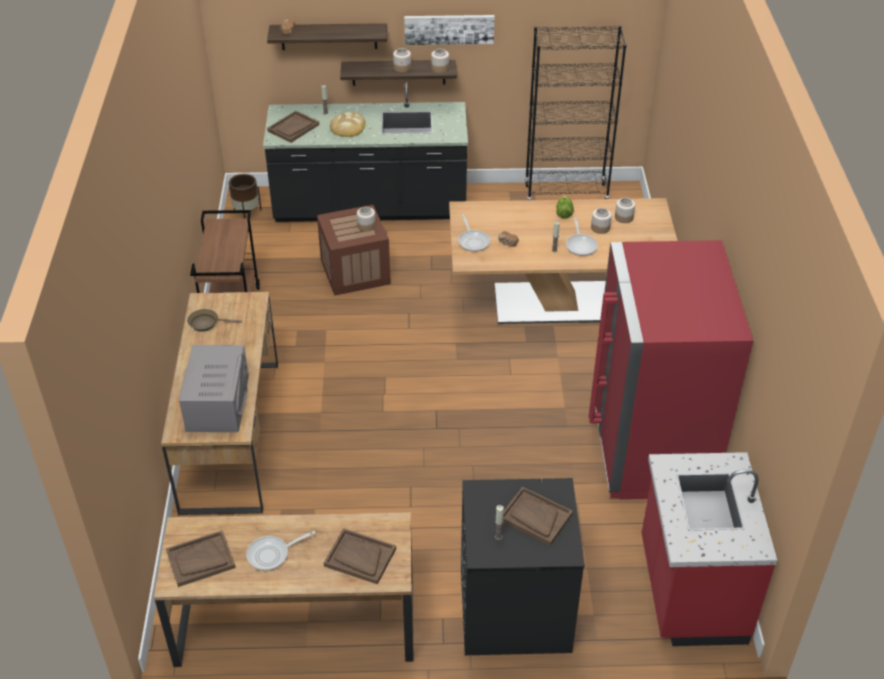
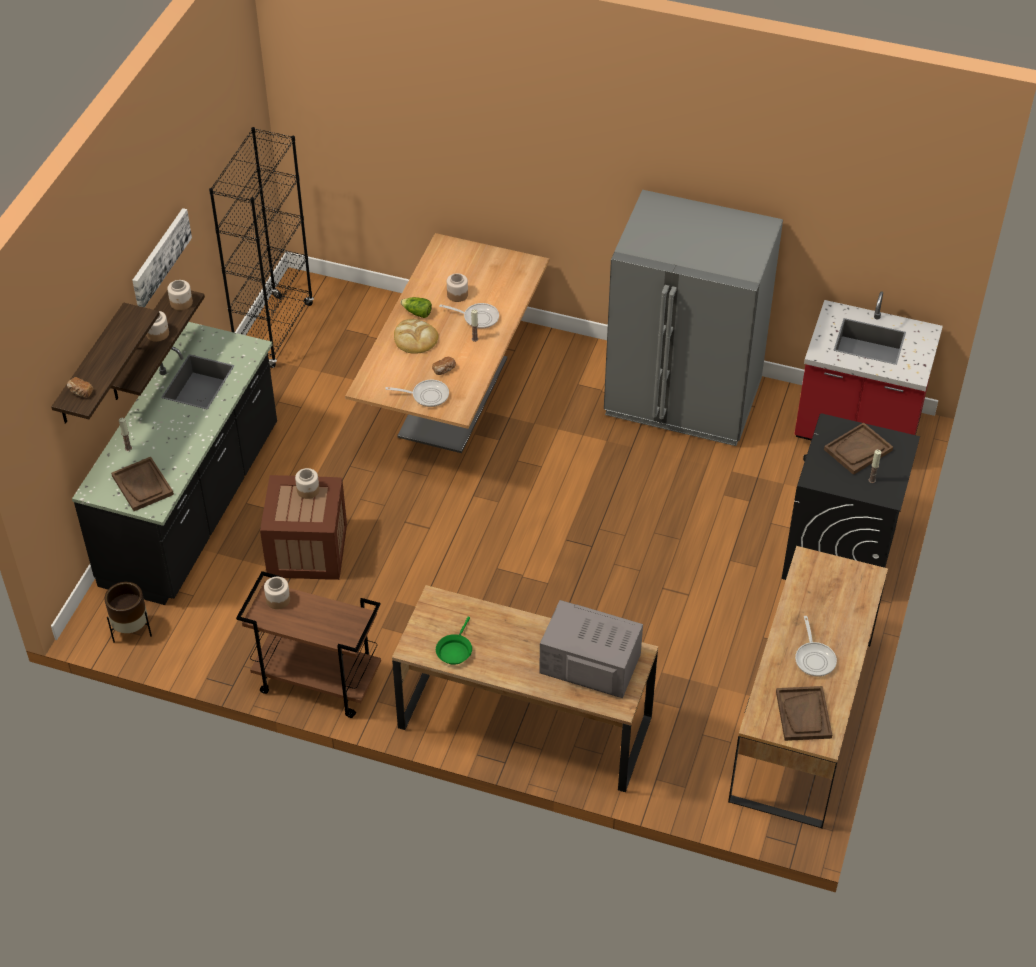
camera: 70 degrees left, 5 degrees up
brown frying pan [187,309,242,332] -> green frying pan [436,616,472,665]
brown tray [324,528,396,584] -> none
bread [330,112,366,137] -> bread moved to [394,319,439,354]
red fridge [589,240,753,500] -> grey fridge [604,190,783,446]
jar [615,198,635,223] -> jar moved to [264,577,290,609]

